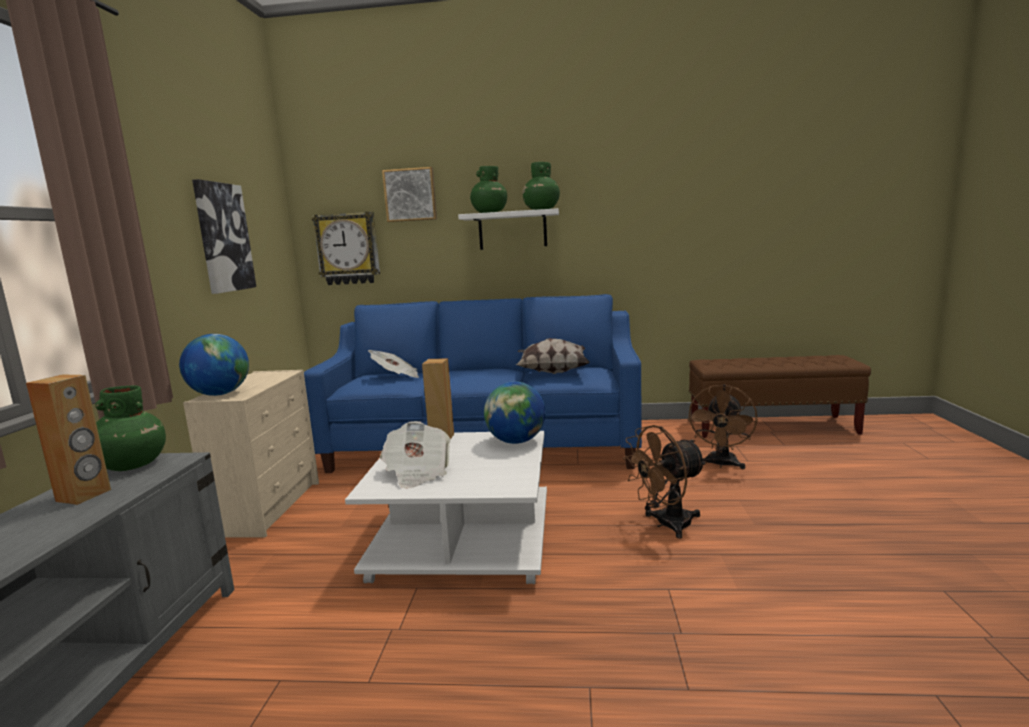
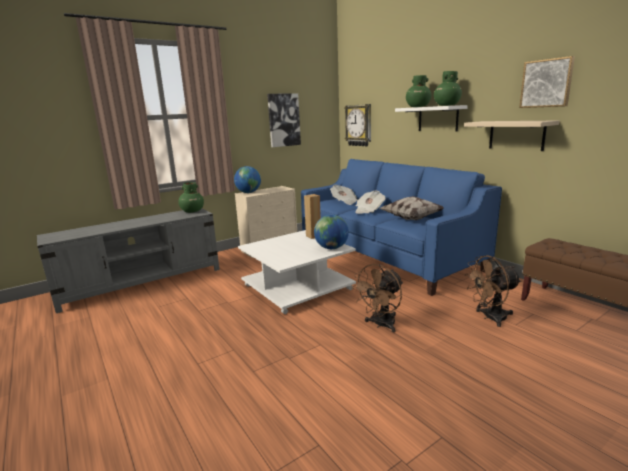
camera: 50 degrees right, 5 degrees up
brown speaker [26,375,111,505] -> none
newspaper [380,421,451,489] -> newspaper moved to [355,191,385,214]
picture [382,167,437,222] -> picture moved to [519,56,575,108]
brown fan [622,425,707,539] -> brown fan turned 75 degrees counterclockwise [352,264,403,332]
none -> beige shelf [464,120,560,151]

